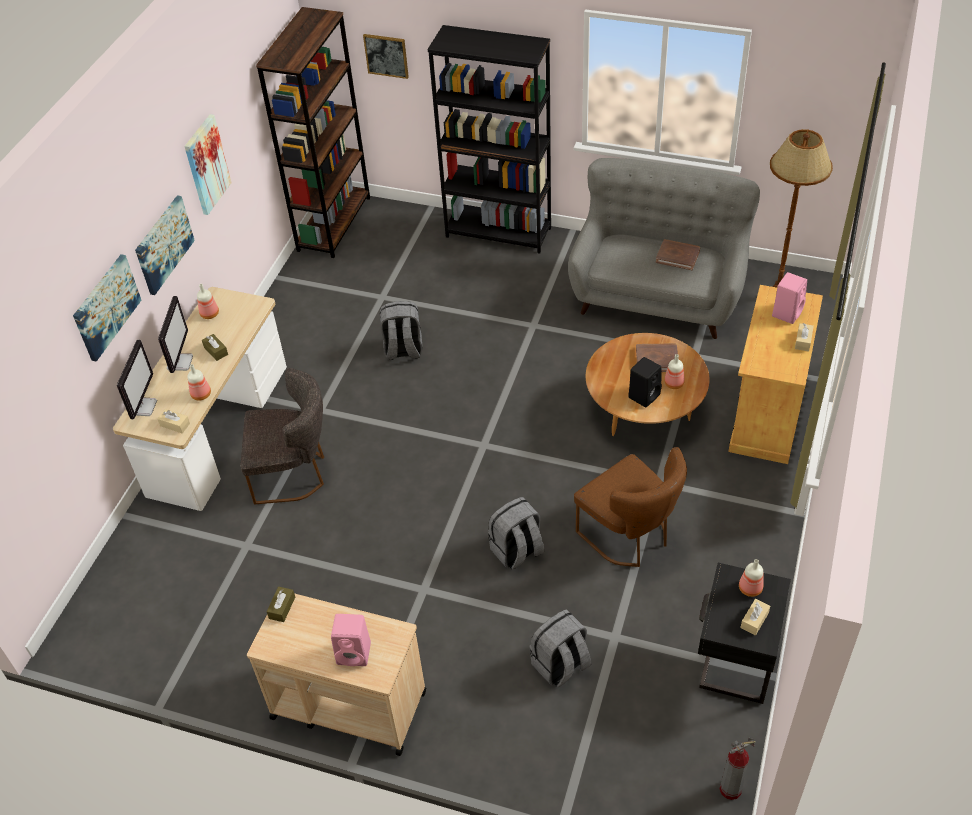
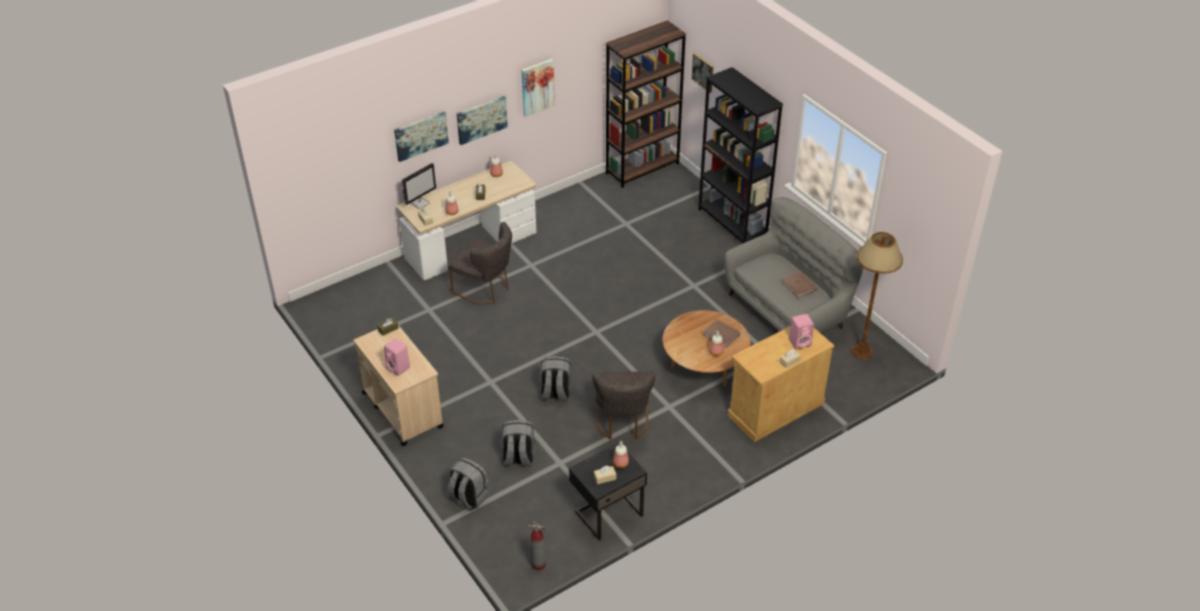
camera: 35 degrees right, 5 degrees down
monitor [158,296,193,373] -> none
grey backpack [380,301,422,360] -> grey backpack moved to [448,457,489,511]
brown chair [574,447,687,567] -> grey chair [592,372,656,440]
black speaker [628,357,662,407] -> none

